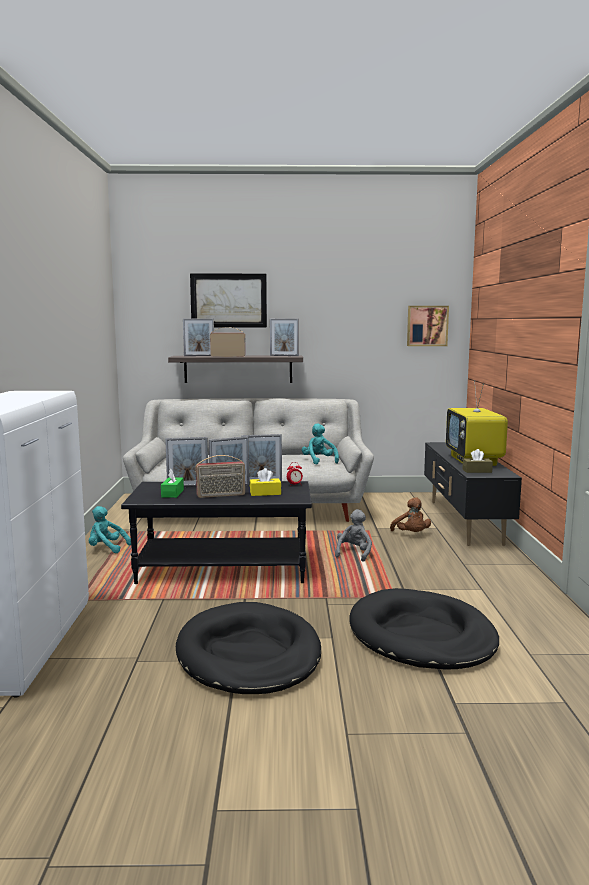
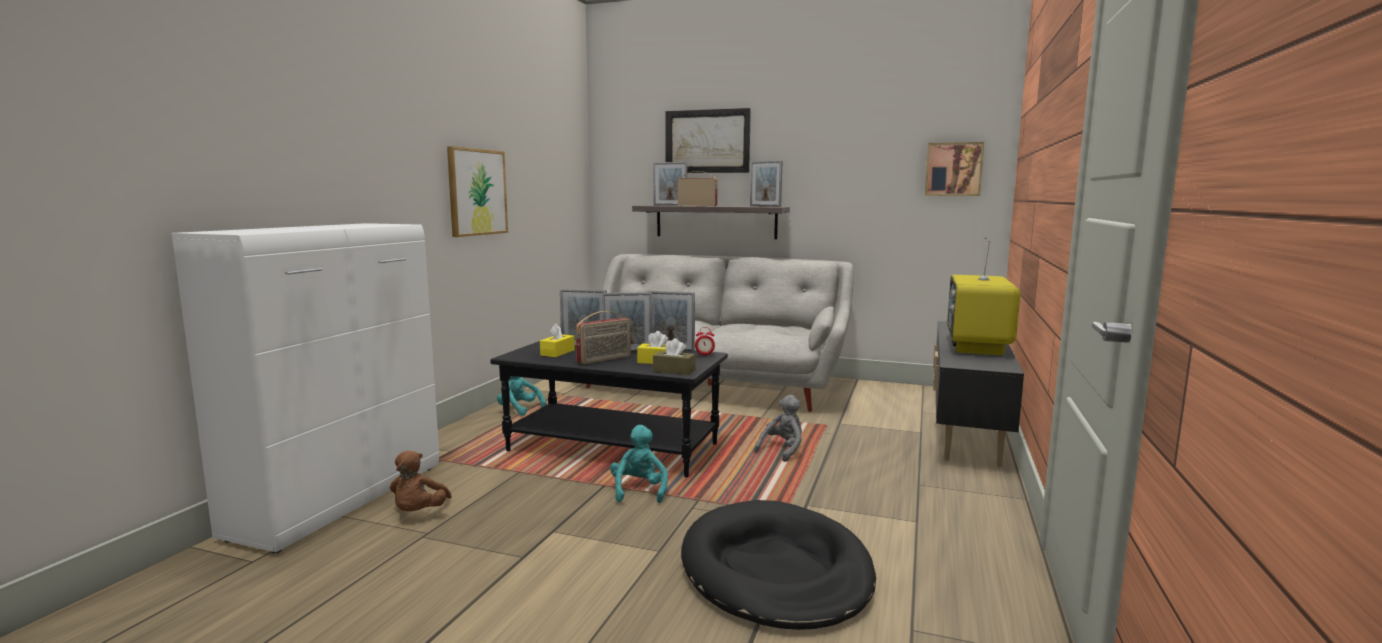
camera: 20 degrees right, 0 degrees up
green tissue box [161,469,184,498] -> yellow tissue box [540,324,575,357]
black dog bed [176,602,321,694] -> none
radio [195,455,245,498] -> radio turned 45 degrees counterclockwise [576,311,631,364]
turquoise plush toy [302,423,339,465] -> turquoise plush toy moved to [610,425,668,503]
brown plush toy [390,497,431,532] -> brown plush toy moved to [390,451,452,511]
brown tissue box [463,449,493,473] -> brown tissue box moved to [653,338,695,375]
none -> picture [447,146,508,237]

